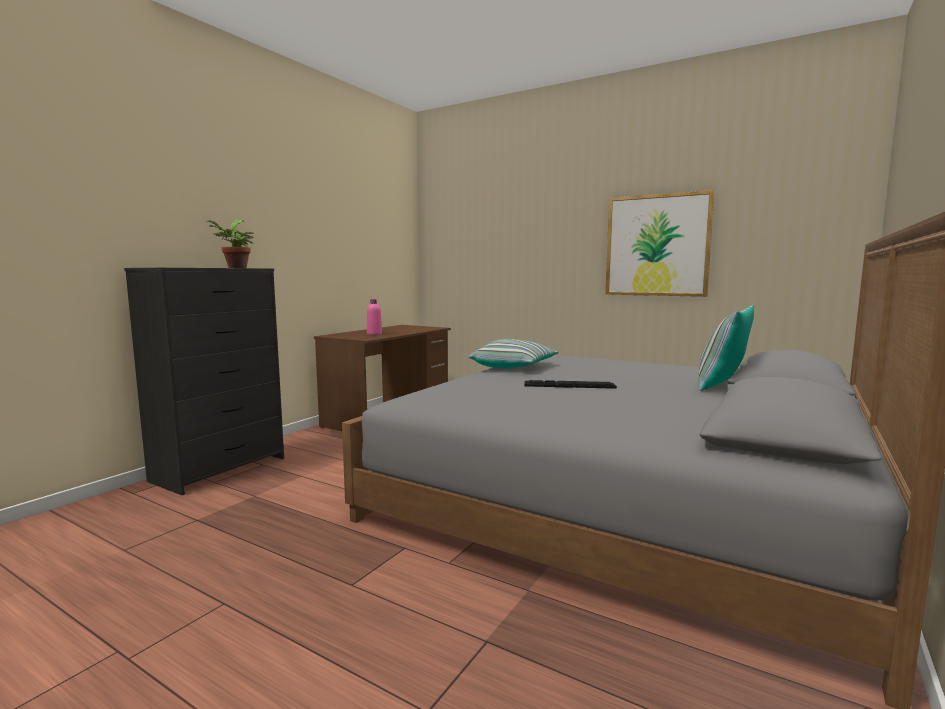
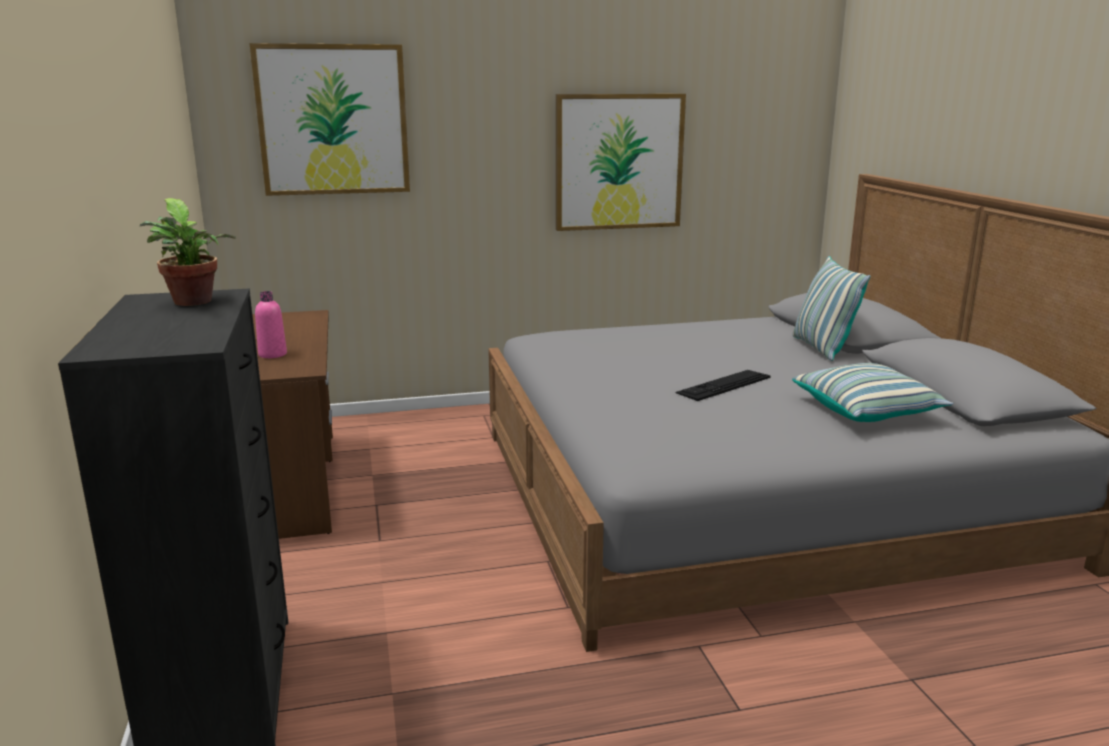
camera: 45 degrees left, 10 degrees up
pillow [468,339,559,369] -> pillow moved to [792,363,954,422]
none -> picture [249,43,410,196]

